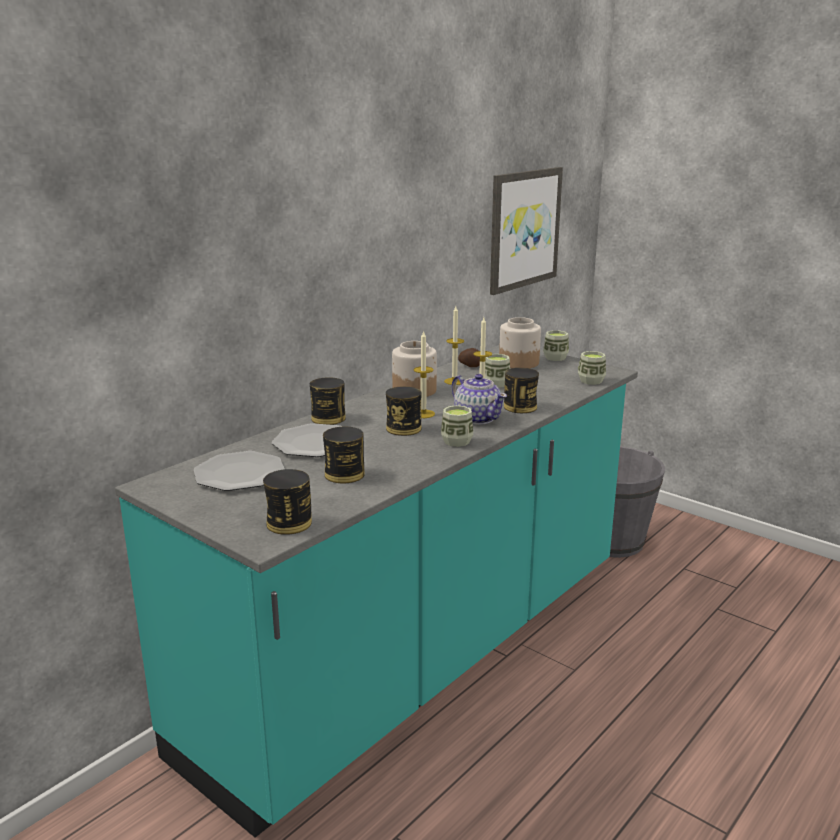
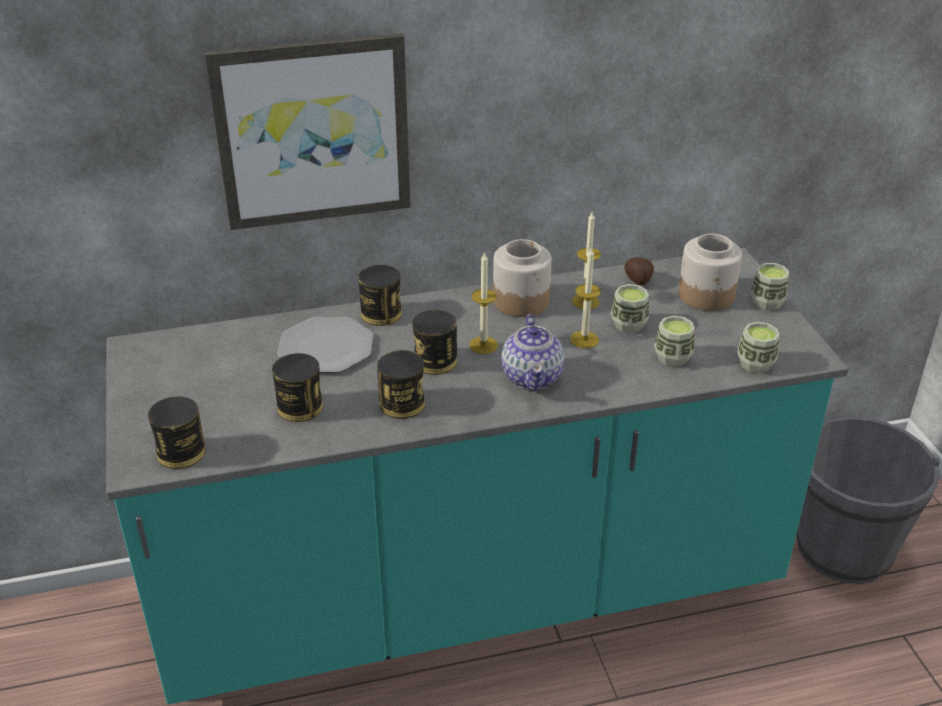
camera: 35 degrees right, 15 degrees up
plate [194,451,284,491] -> none
cup [441,405,473,447] -> cup moved to [654,316,695,367]
picture [490,167,563,295] -> picture moved to [205,33,410,230]
can [504,368,539,413] -> can moved to [377,350,425,419]

